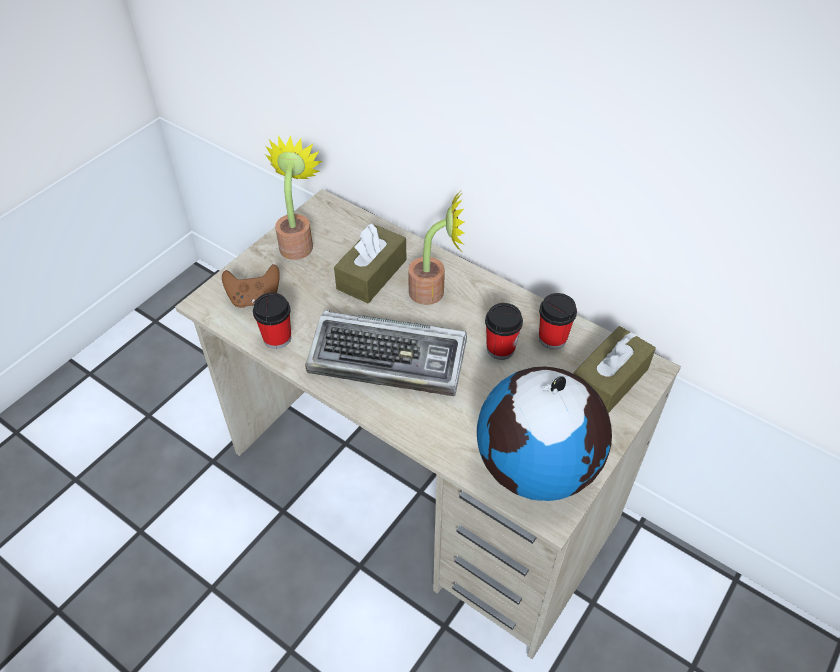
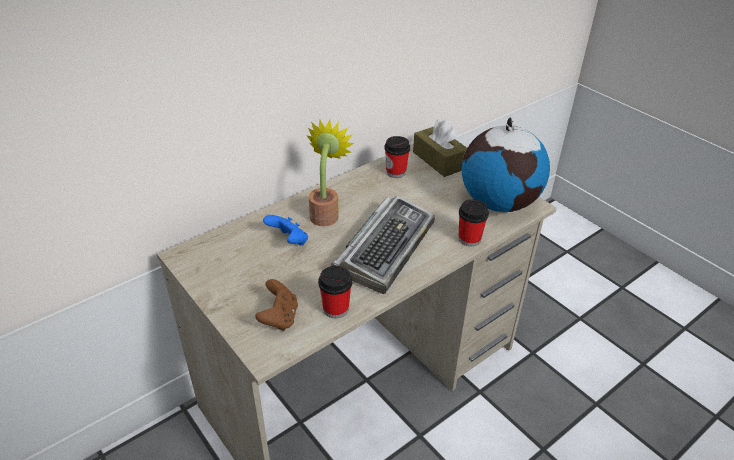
camera: 75 degrees left, 10 degrees down
potted plant [266,135,322,260] -> none
brown tissue box [334,223,406,303] -> blue game controller [263,215,308,245]
cup [485,303,523,360] -> cup moved to [459,199,489,247]

